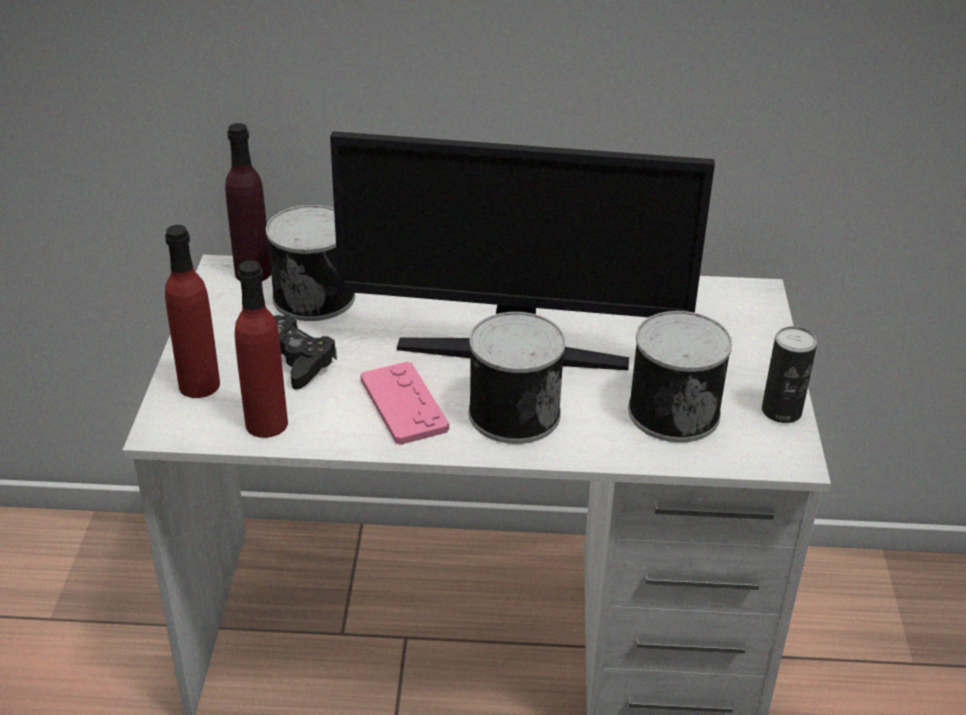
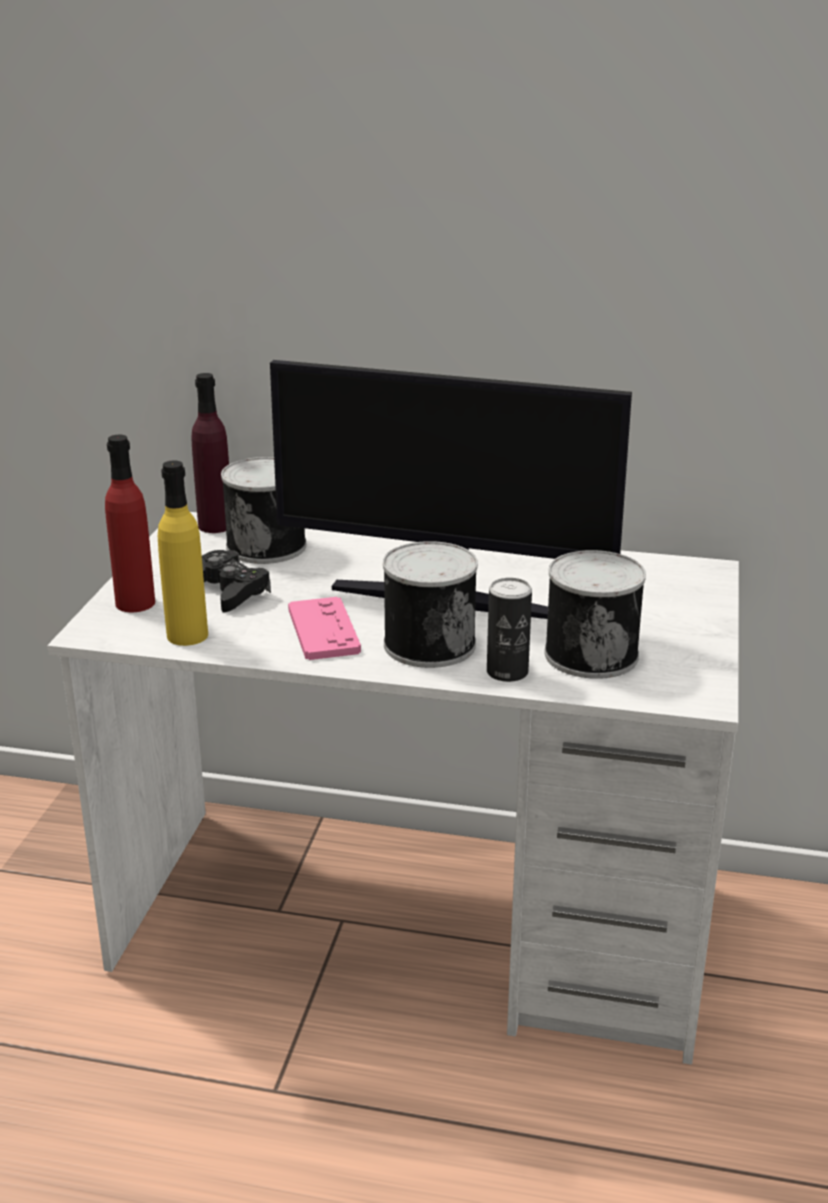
camera: 10 degrees right, 10 degrees down
red bottle [235,261,288,438] -> yellow bottle [158,460,208,646]
can [762,326,817,423] -> can moved to [487,578,532,682]

